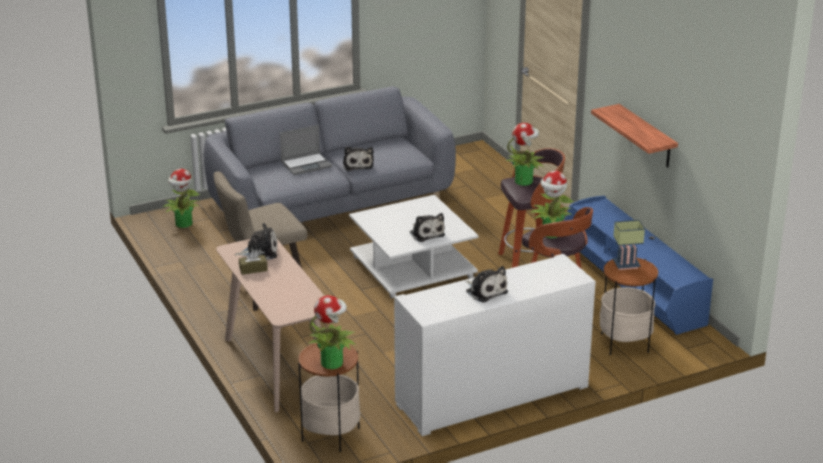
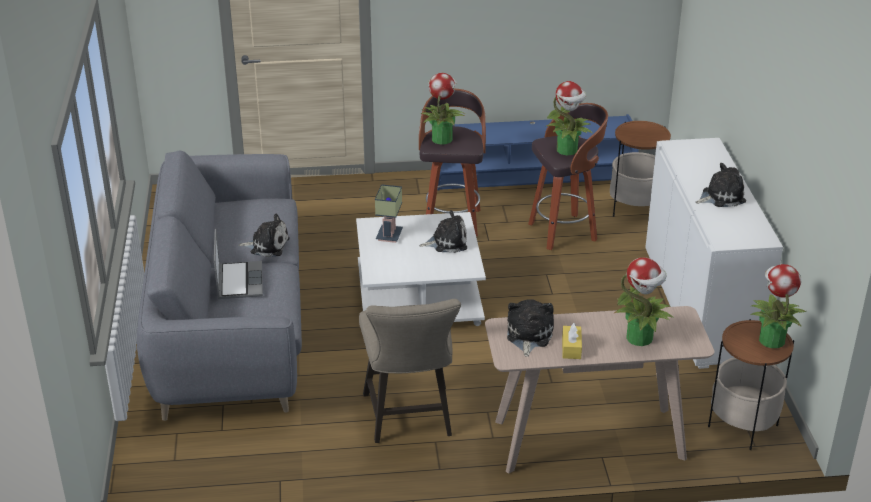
camera: 70 degrees left, 5 degrees up
potted plant [163,169,200,228] -> potted plant moved to [614,257,674,346]
brown tissue box [239,250,268,275] -> yellow tissue box [562,323,582,359]
shelf [591,104,678,167] -> none
table lamp [613,220,645,270] -> table lamp moved to [375,184,403,243]

